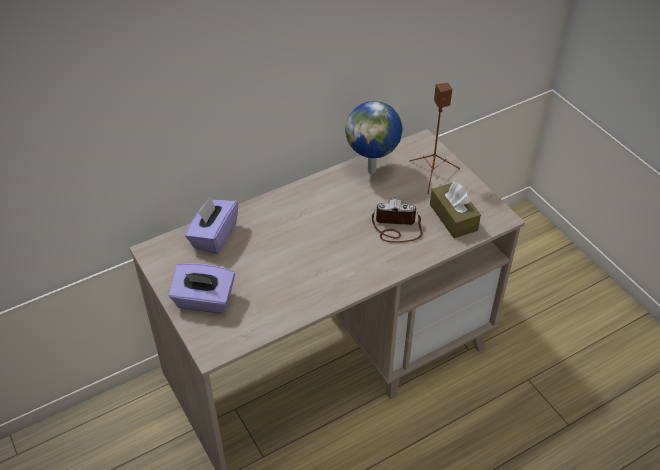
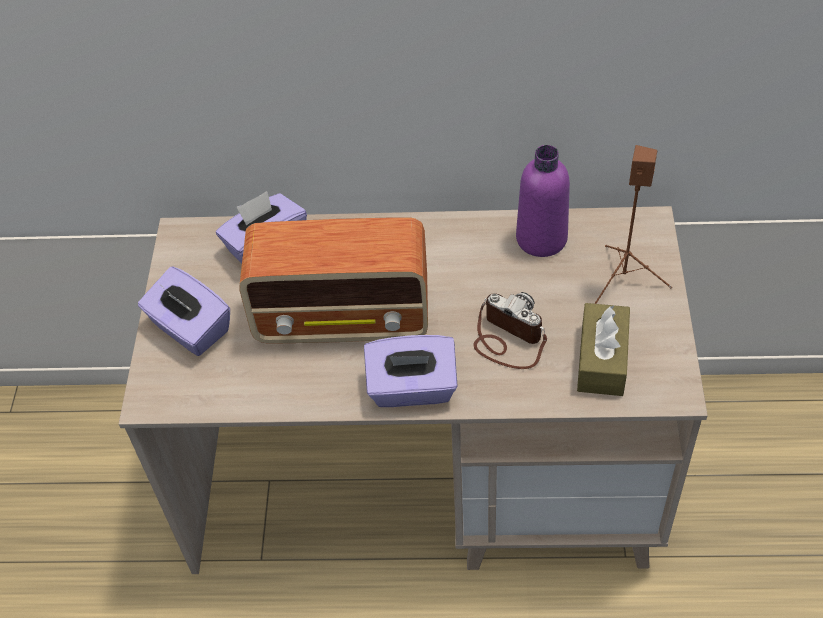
camera: 35 degrees right, 5 degrees up
globe [345,101,402,174] -> purple bottle [516,145,570,257]
none -> radio [239,217,428,343]
none -> purple tissue box [364,335,458,407]

